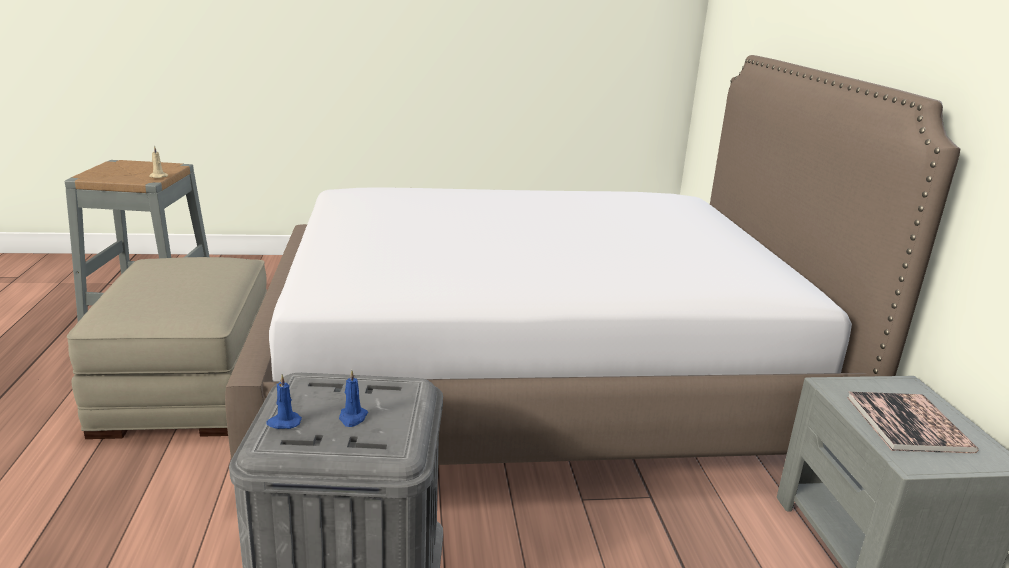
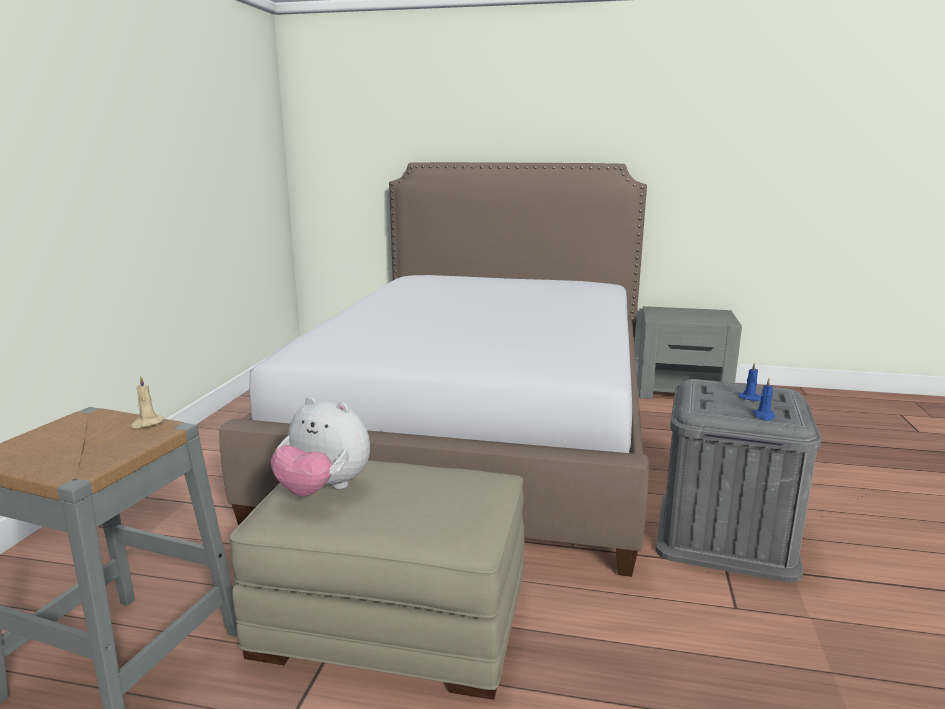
camera: 70 degrees left, 5 degrees down
book [847,392,979,453] -> none
none -> plush toy [271,397,370,497]

